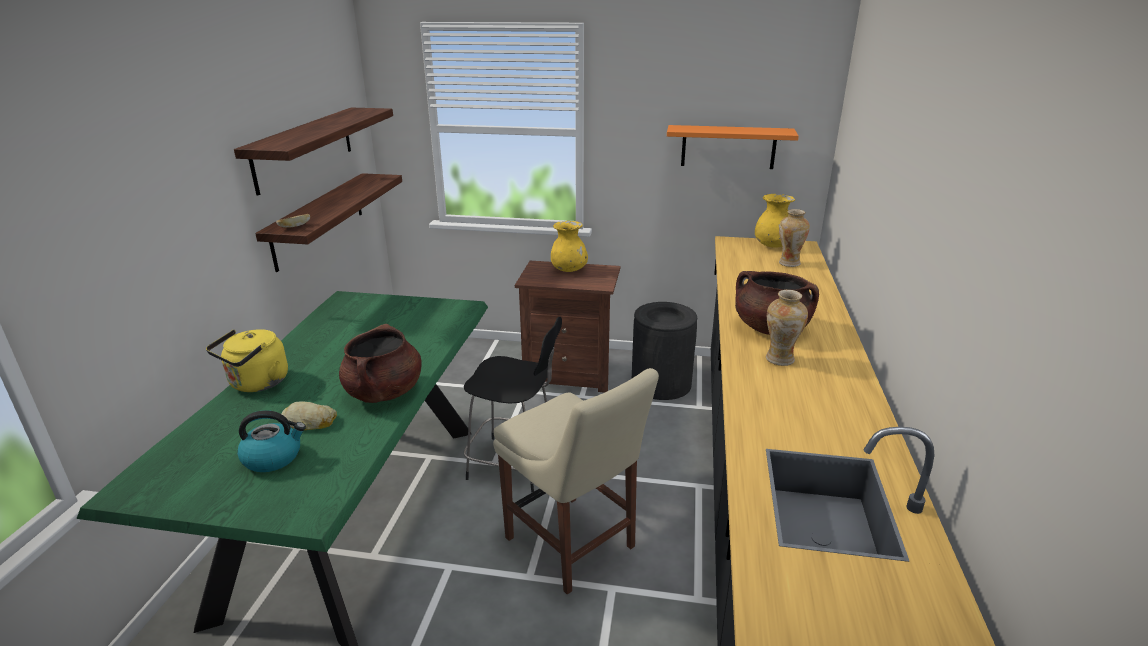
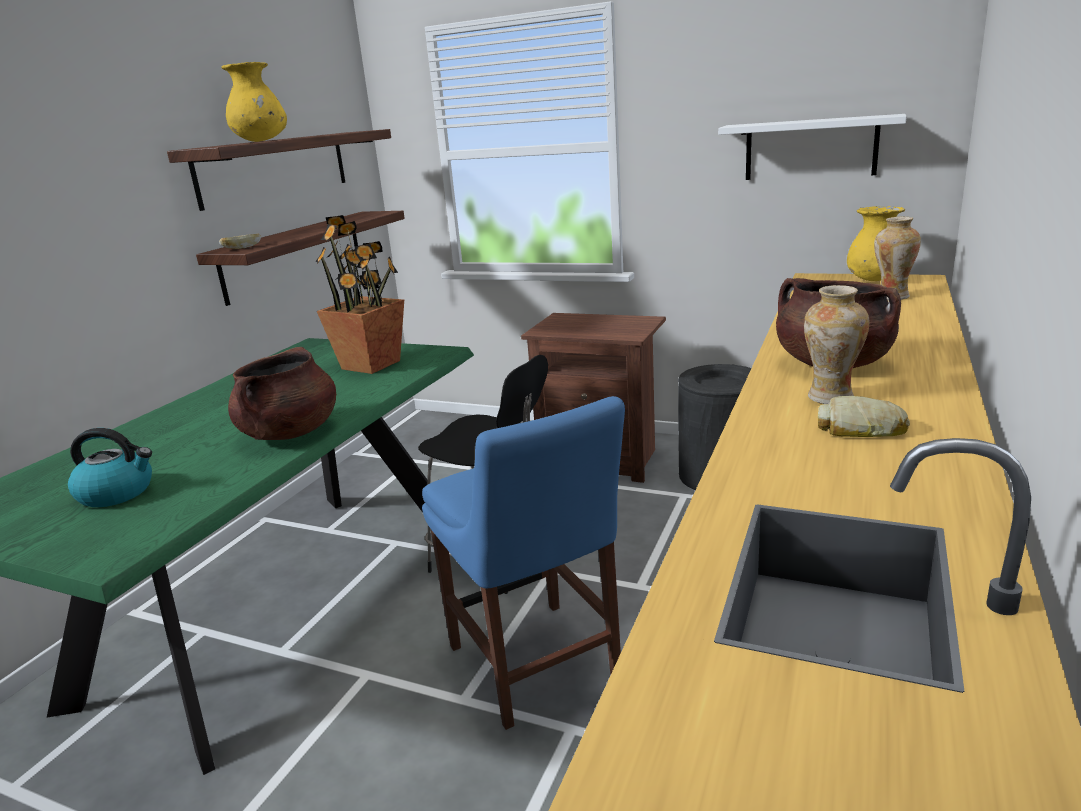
camera: 15 degrees right, 5 degrees down
yellow kettle [206,329,288,392] -> none
bread [282,401,337,430] -> bread moved to [818,396,910,437]
beige chair [493,368,659,595] -> blue chair [422,396,625,730]
yellow vase [551,221,588,272] -> yellow vase moved to [221,62,287,142]
orange shelf [667,125,799,169] -> white shelf [718,114,907,180]
none -> potted plant [315,215,404,374]

